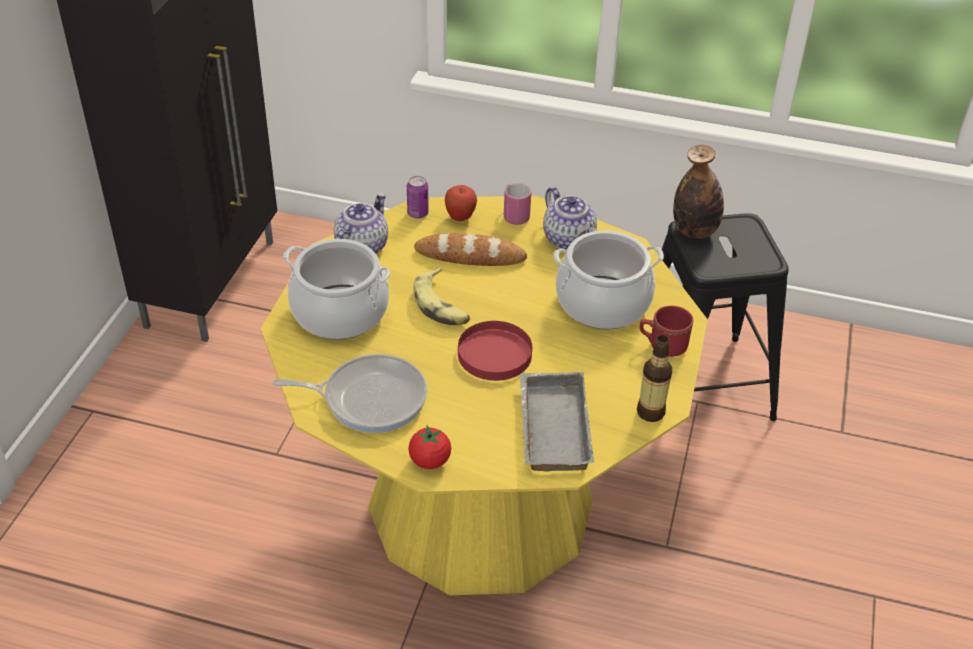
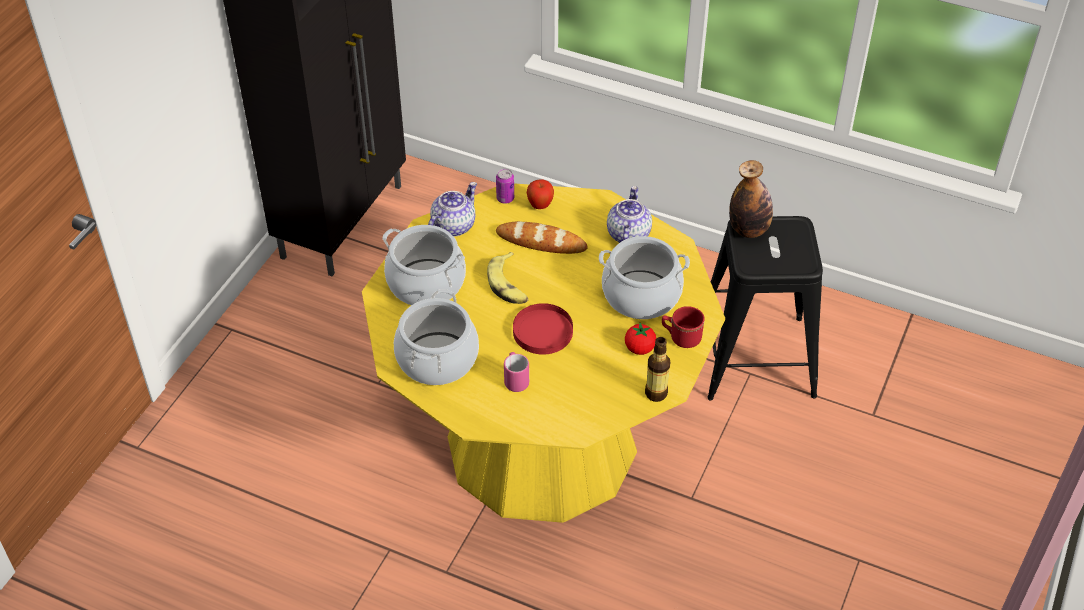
camera: 10 degrees right, 5 degrees up
frying pan [273,354,427,433] -> cooking pot [394,289,479,385]
tomato [408,425,451,469] -> tomato moved to [625,323,656,355]
pink mug [504,183,531,225] -> pink mug moved to [504,352,529,392]
grey tray [519,372,594,472] -> none
teapot [543,187,597,250] -> teapot turned 150 degrees counterclockwise [607,186,652,243]

